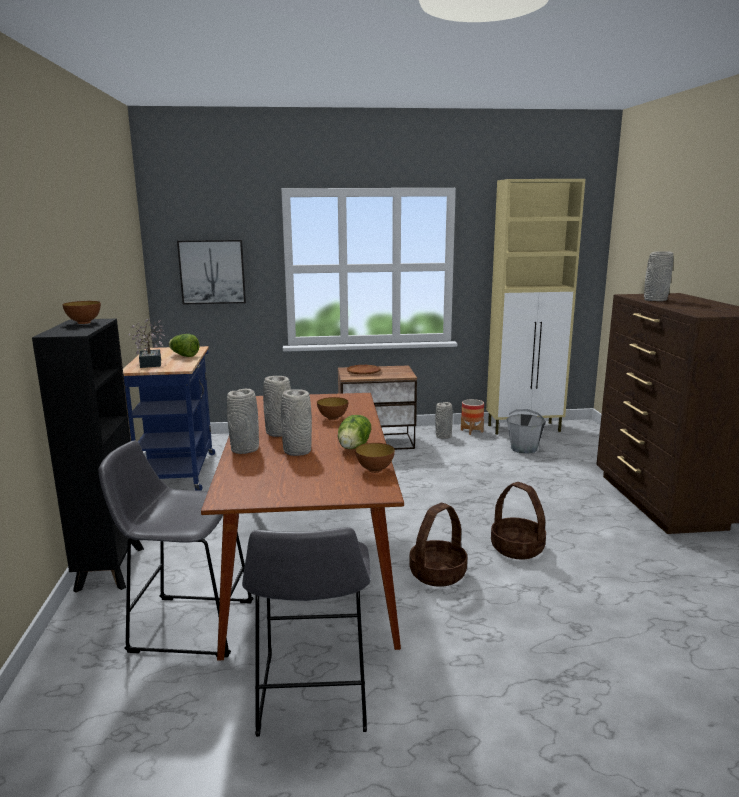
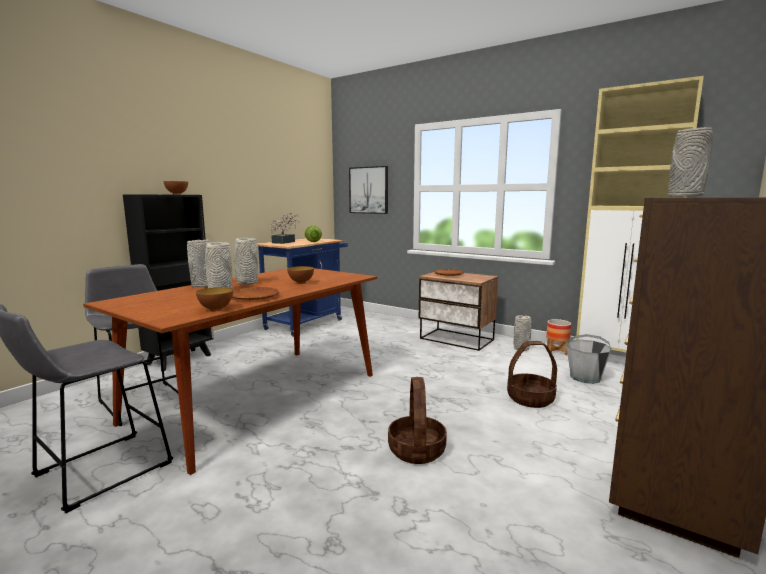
camera: 40 degrees right, 5 degrees down
lettuce [338,415,371,449] -> brown plate [232,287,279,300]
basket [409,503,467,587] -> basket moved to [507,341,557,408]

